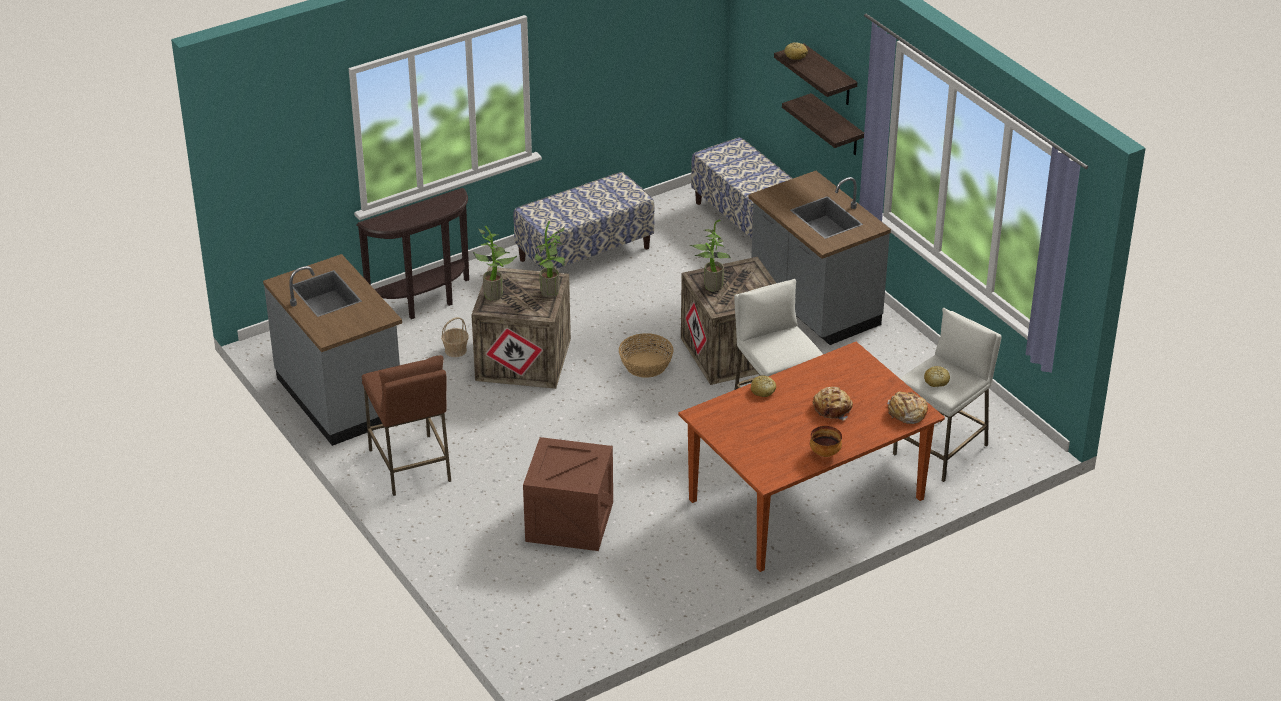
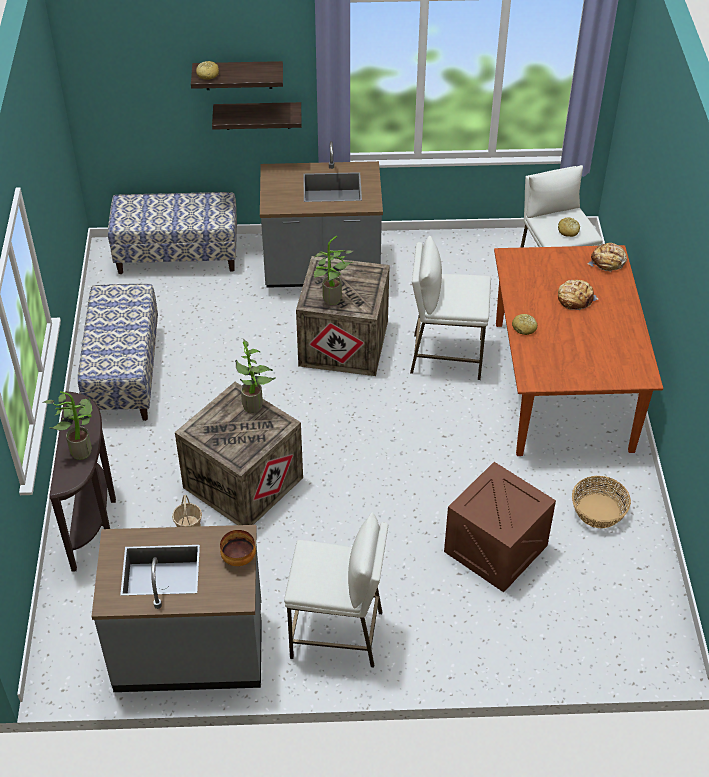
camera: 60 degrees left, 10 degrees up
brown stool [362,355,451,496] -> white stool [284,513,388,667]
potted plant [472,226,517,301] -> potted plant moved to [42,391,92,460]
basket [619,333,674,378] -> basket moved to [572,476,631,528]
bowl [810,426,842,457] -> bowl moved to [220,530,256,566]

